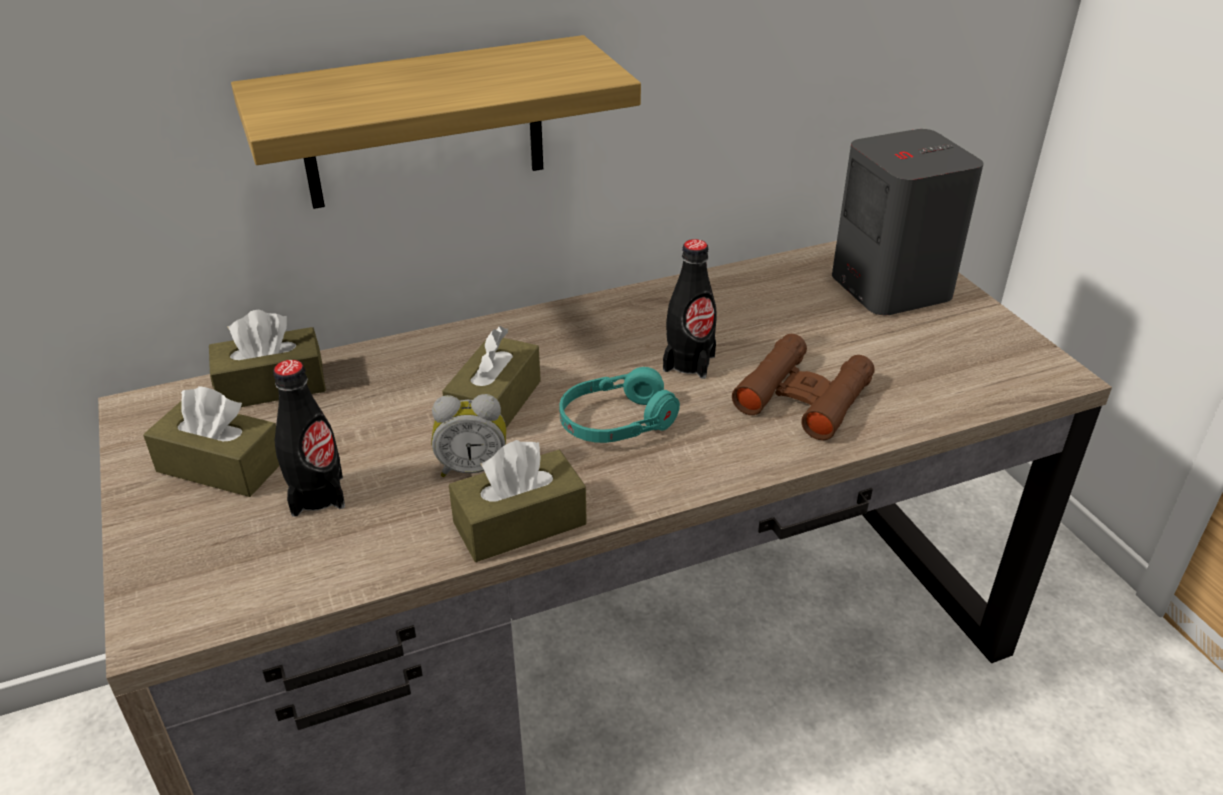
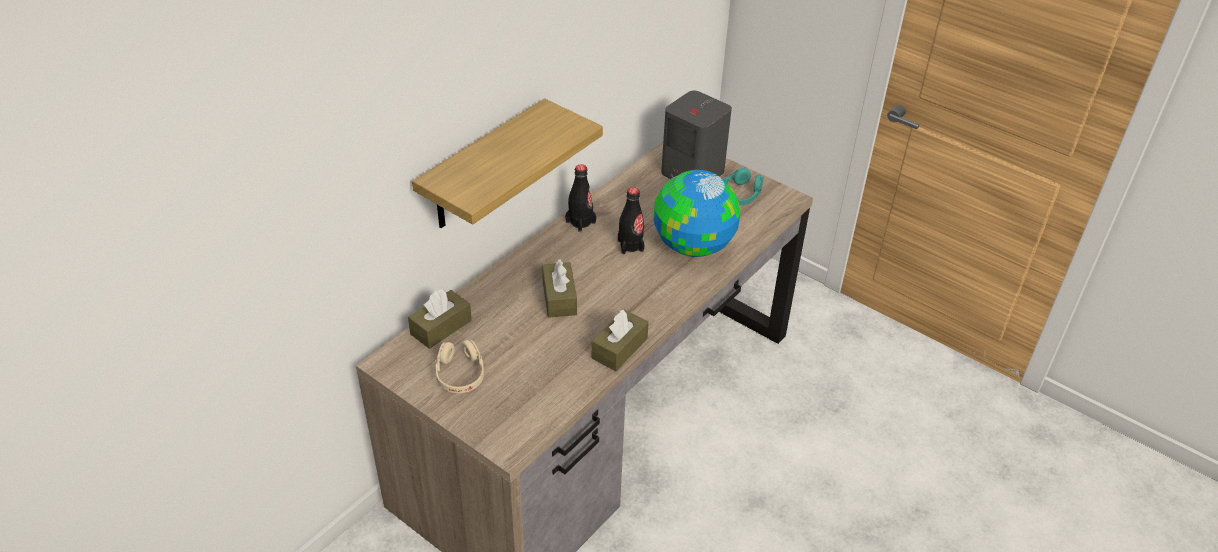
camera: 30 degrees left, 5 degrees up
brown tissue box [143,386,280,497] -> beige headphones [435,340,484,393]
black bottle [273,360,345,517] -> black bottle moved to [565,164,596,232]
alarm clock [432,394,506,477] -> none
turquoise headphones [559,367,680,443] -> turquoise headphones moved to [723,167,763,206]
brown binoculars [732,334,875,440] -> globe [654,170,741,257]

